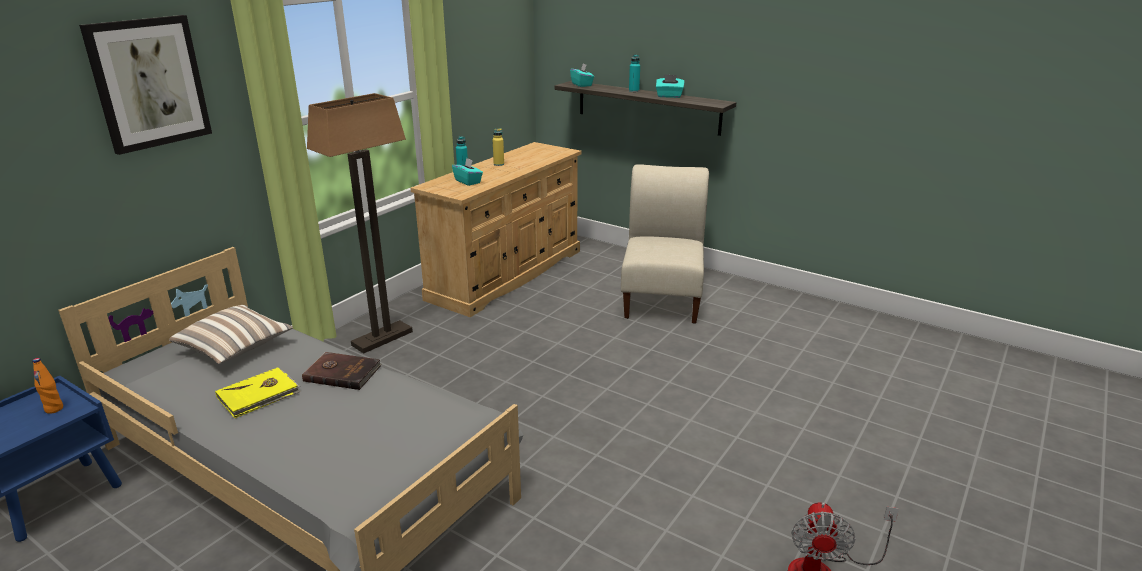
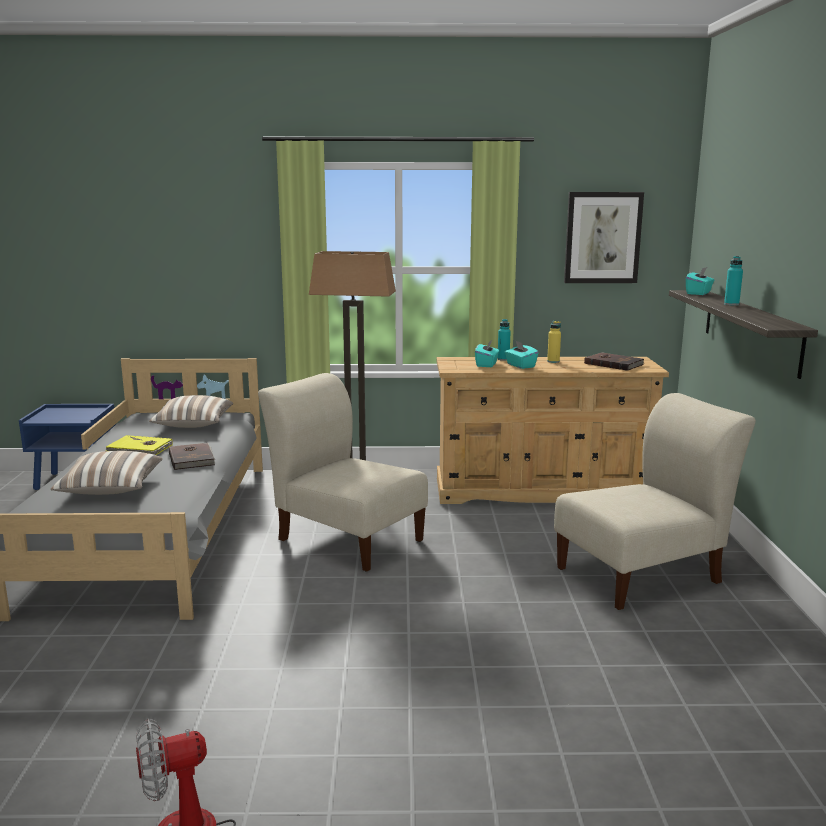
camera: 55 degrees right, 10 degrees down
orange bottle [32,358,63,414] -> none
picture [79,15,212,155] -> picture moved to [564,192,644,283]
turquoise tissue box [656,74,685,98] -> turquoise tissue box moved to [505,340,538,369]
none -> pillow [51,451,163,495]
none -> beige chair [258,373,428,572]
none -> brown book [584,352,644,371]

